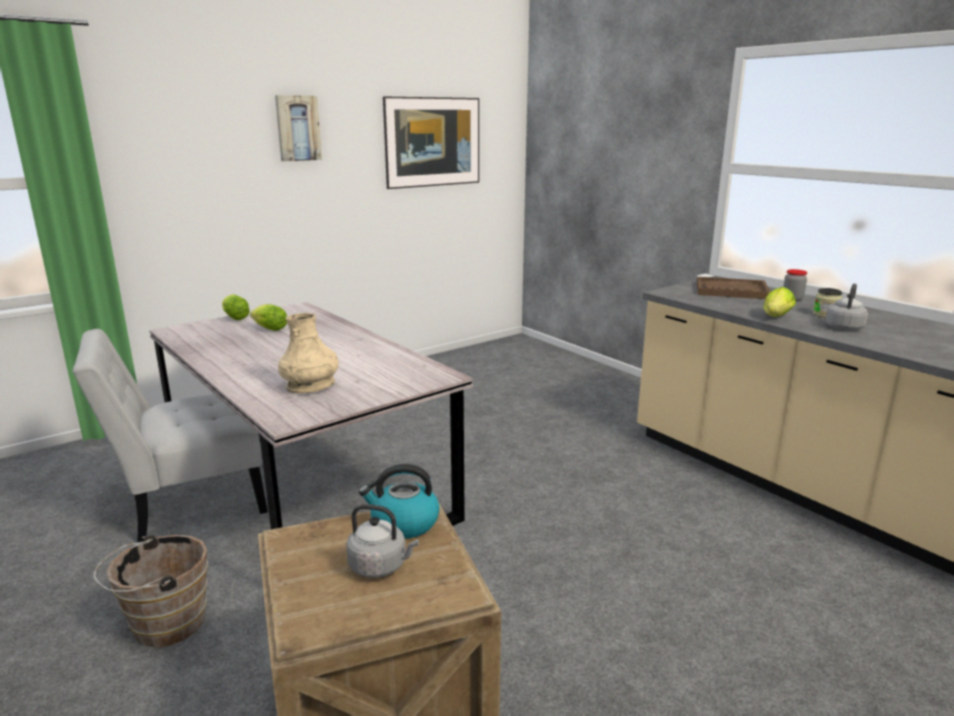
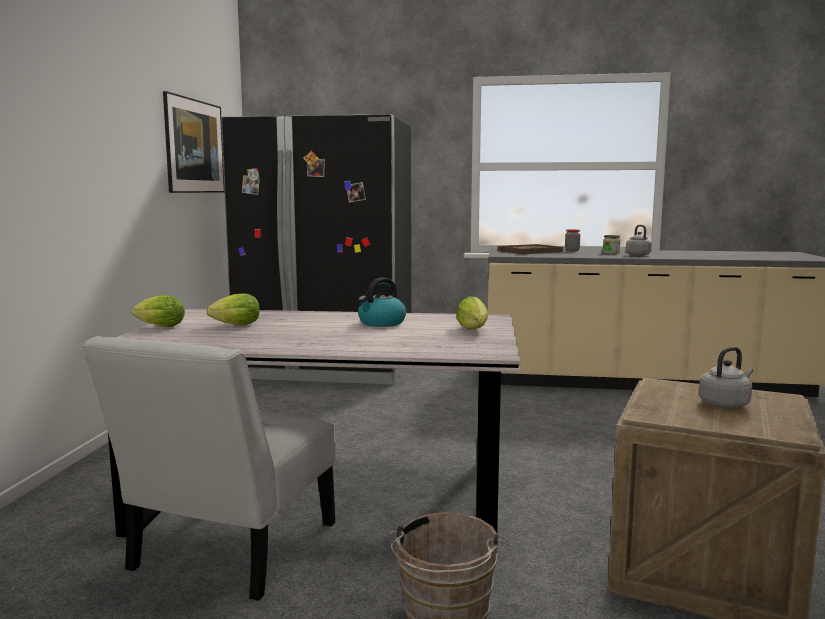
camera: 45 degrees left, 10 degrees down
picture [275,95,322,161] -> none
beige vase [278,313,339,393] -> none
kettle [359,464,440,539] -> kettle moved to [358,278,406,327]
lettuce [764,287,796,317] -> lettuce moved to [456,296,488,330]
none -> black fridge [221,114,411,384]

